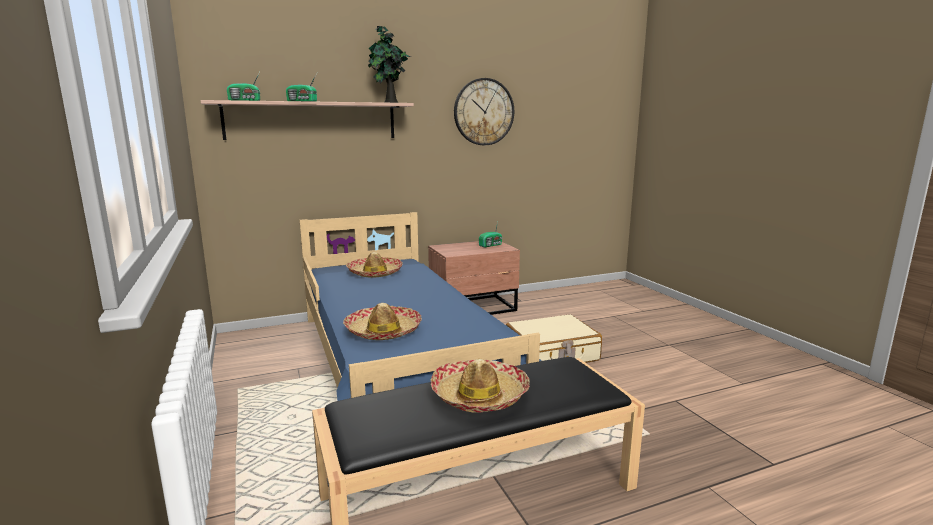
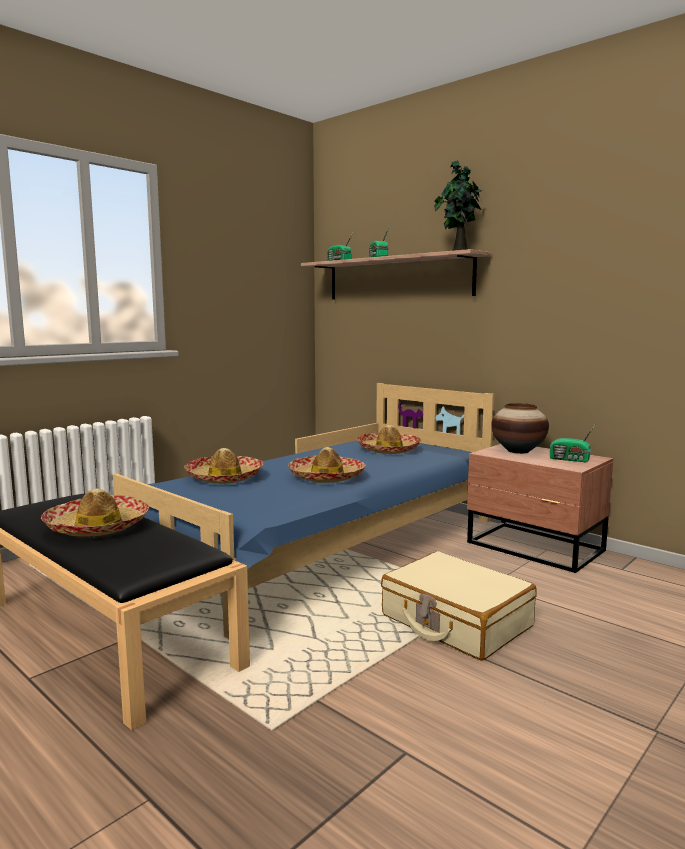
camera: 65 degrees right, 5 degrees down
wall clock [454,78,514,145] -> none
none -> hat [288,447,366,483]
none -> vase [491,403,549,454]

